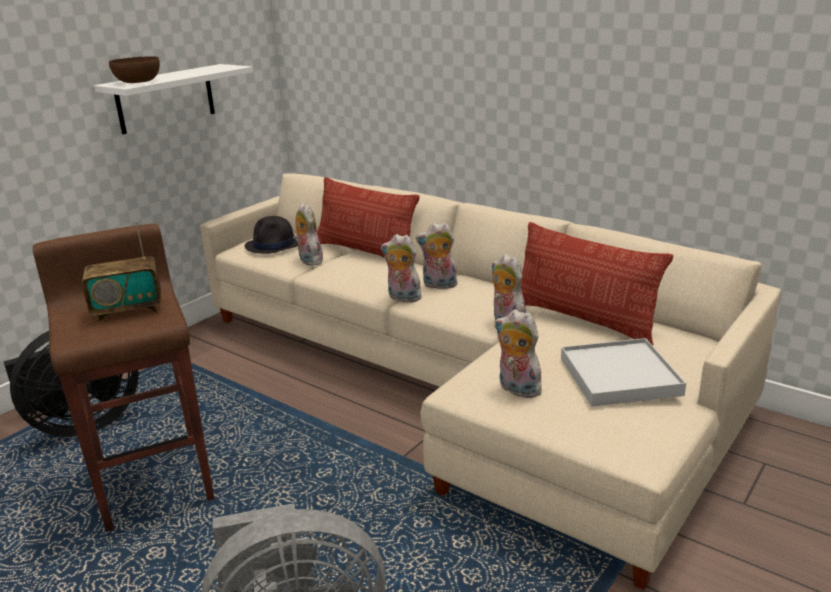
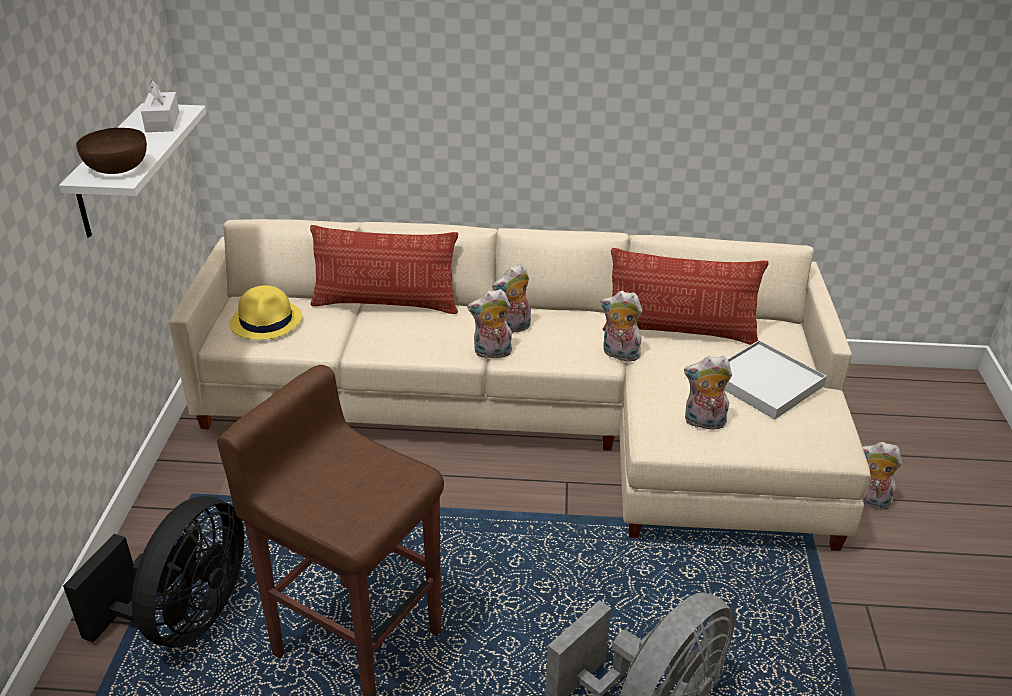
camera: 35 degrees left, 10 degrees up
radio [82,222,161,322] -> none
black hat [245,216,298,254] -> yellow hat [229,285,303,340]
plush toy [293,203,323,266] -> plush toy moved to [862,442,902,510]
none -> white tissue box [141,80,179,132]

